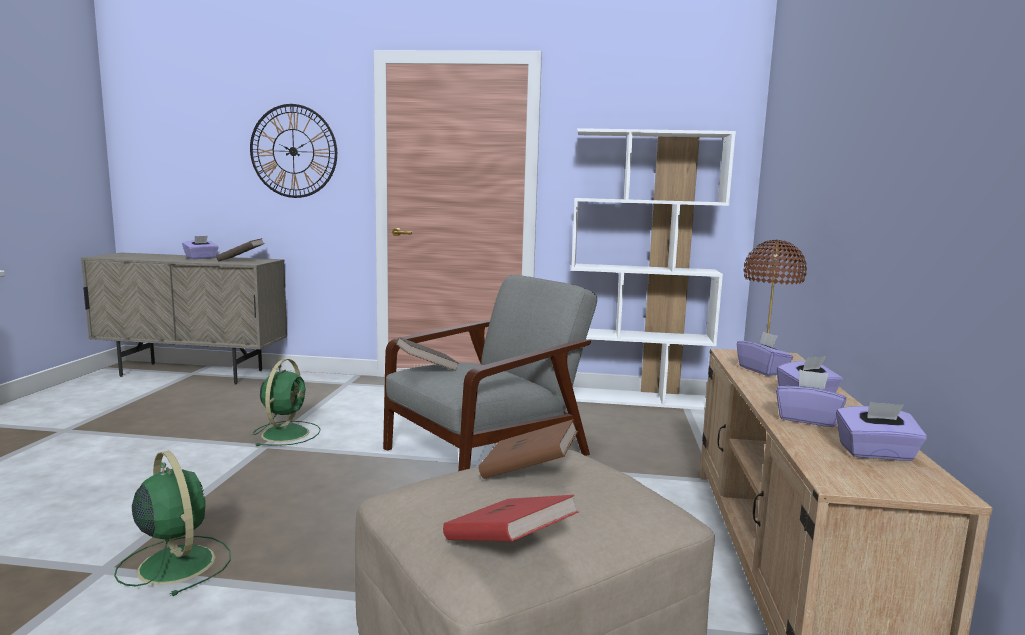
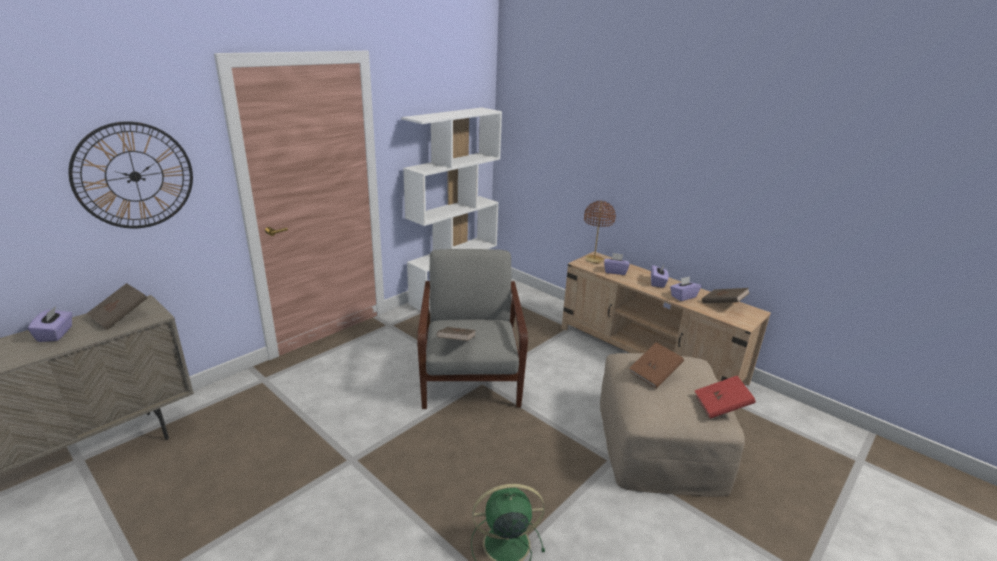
camera: 55 degrees left, 15 degrees up
green fan [253,359,321,446] -> none
purple tissue box [836,402,927,461] -> brown book [702,288,749,303]

